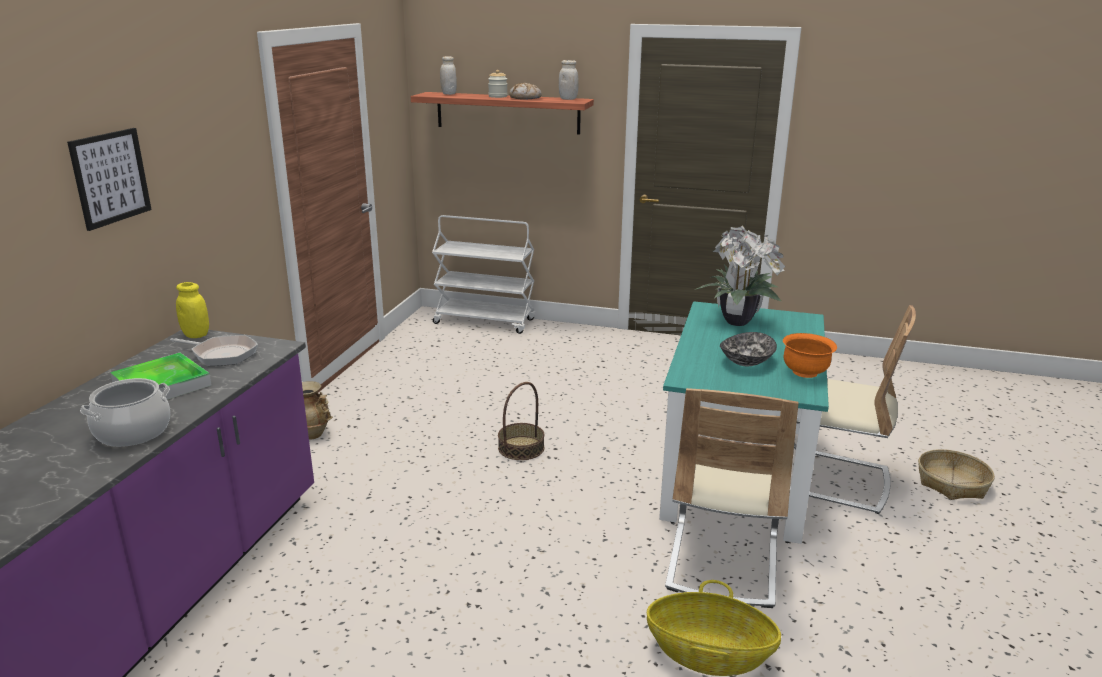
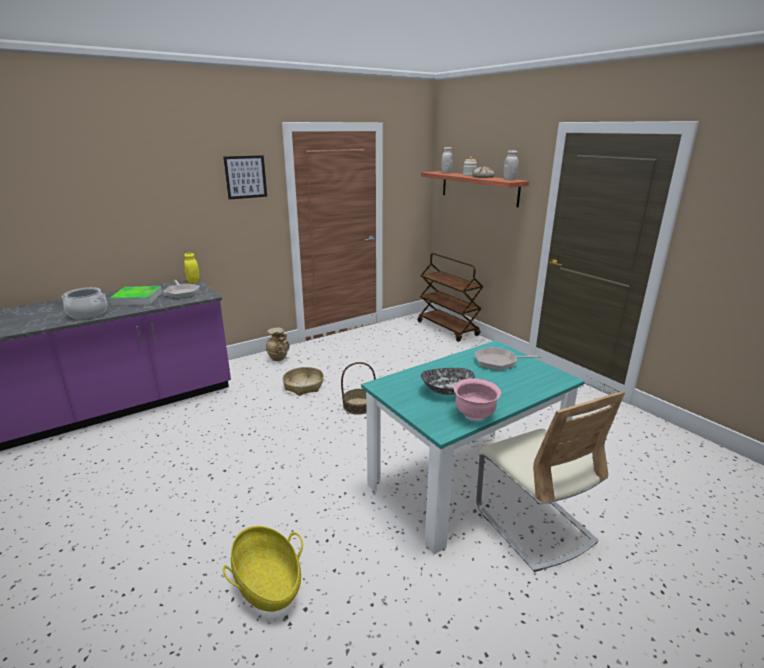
camera: 40 degrees right, 0 degrees up
picture [67,128,152,231] -> picture moved to [223,155,267,200]
white cart [432,215,536,334] -> brown cart [418,253,483,342]
beige chair [665,388,798,608] -> none
potted plant [694,225,785,326] -> frying pan [474,347,541,371]
orange bowl [783,333,837,378] -> pink bowl [454,378,501,421]
basket [918,449,995,500] -> basket moved to [282,367,324,396]

